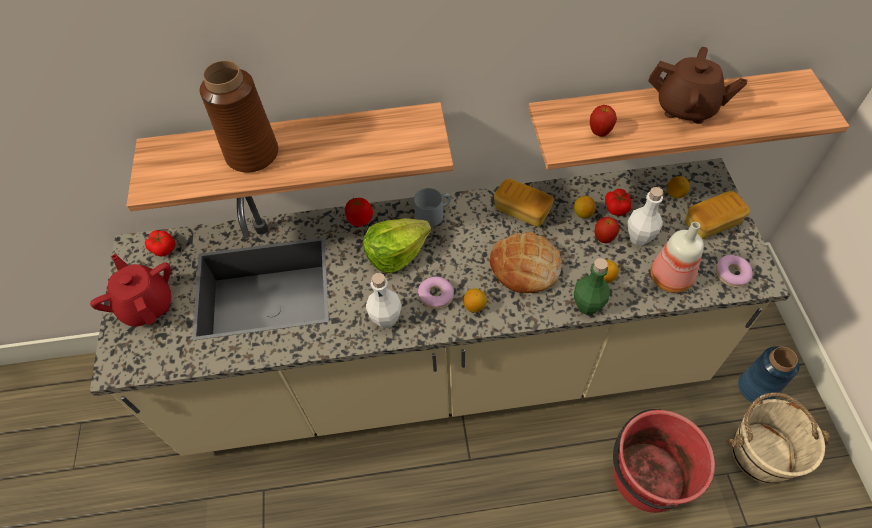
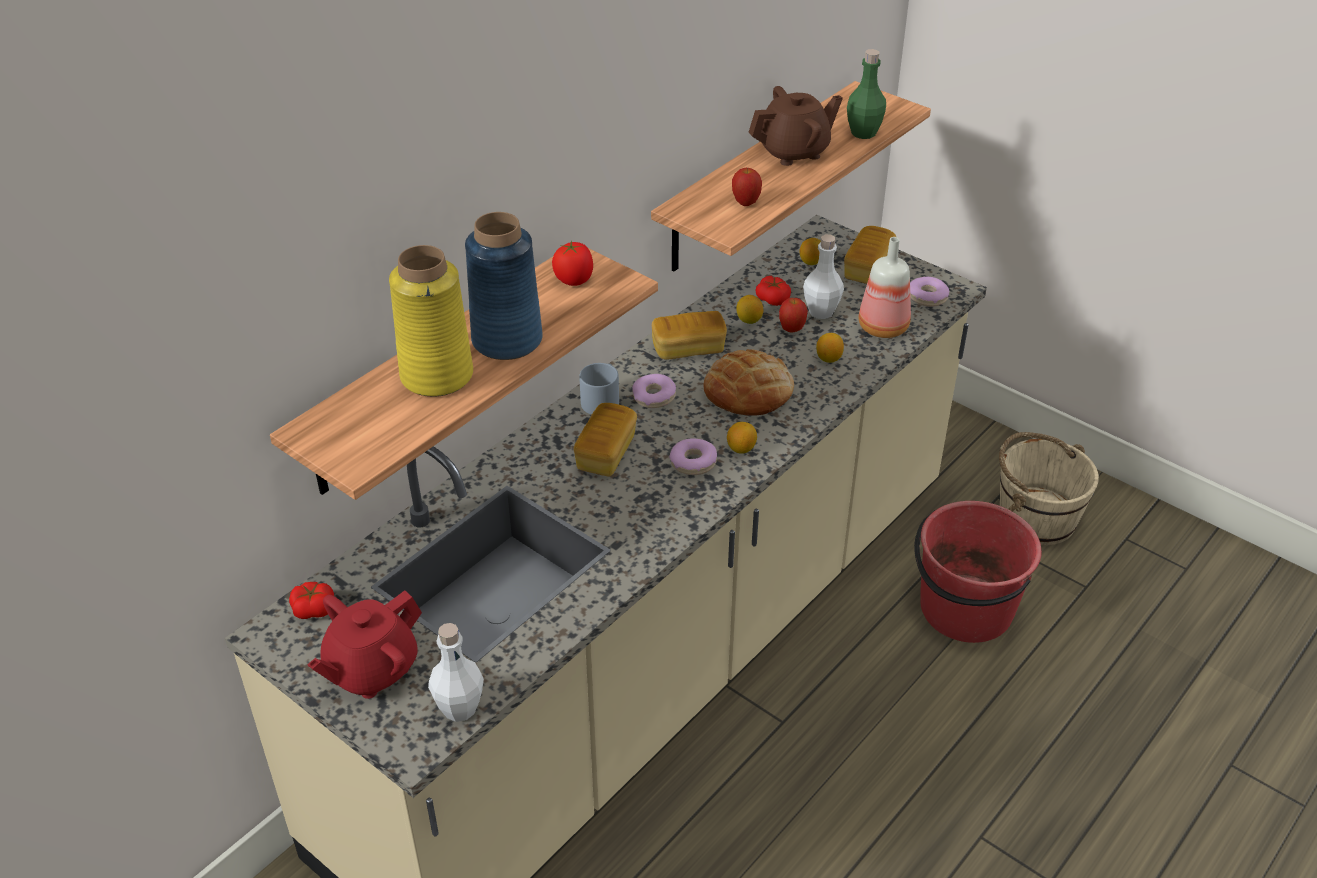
camera: 45 degrees left, 15 degrees down
red teapot [90,254,171,326] -> red teapot turned 60 degrees counterclockwise [307,590,422,699]
brown vase [200,60,278,172] -> yellow vase [389,245,473,397]
tomato [345,198,373,227] -> tomato moved to [552,240,593,286]
lettuce [363,218,431,273] -> bread [574,403,637,476]
white bottle [366,273,402,328] -> white bottle moved to [428,623,484,722]
green bottle [574,258,610,315] -> green bottle moved to [847,49,886,139]
blue vase [738,346,799,403] -> blue vase moved to [465,212,543,360]
none -> donut [632,374,676,408]

